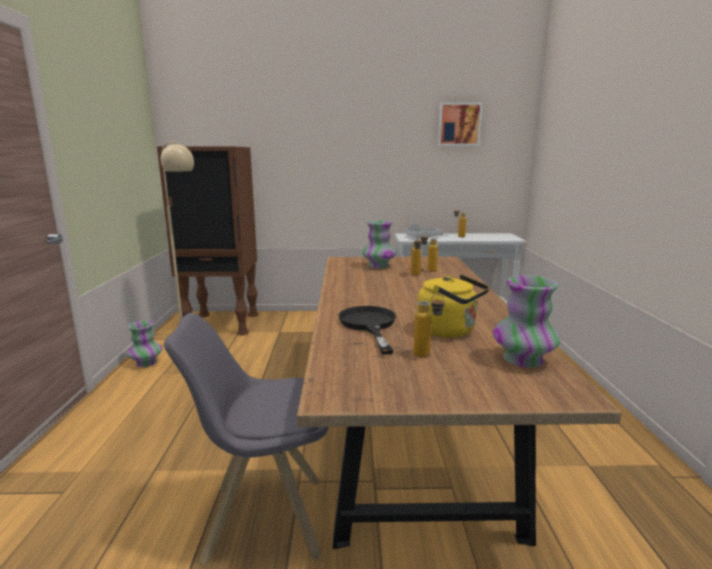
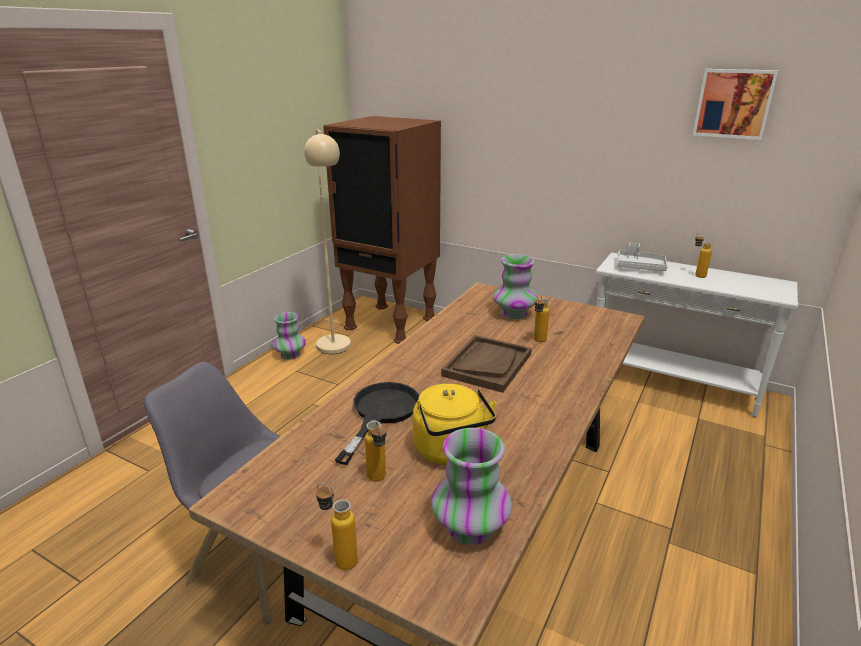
camera: 30 degrees right, 10 degrees up
bottle [420,232,438,272] -> bottle moved to [316,483,358,570]
none -> brown tray [441,335,532,393]

